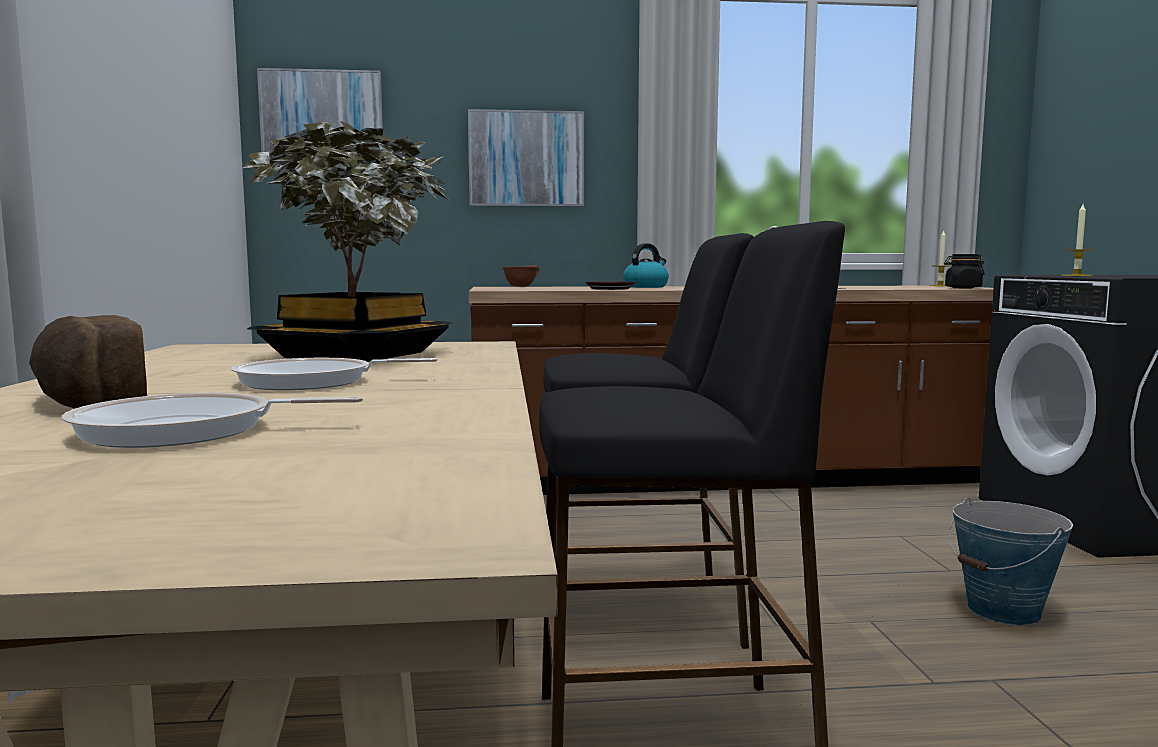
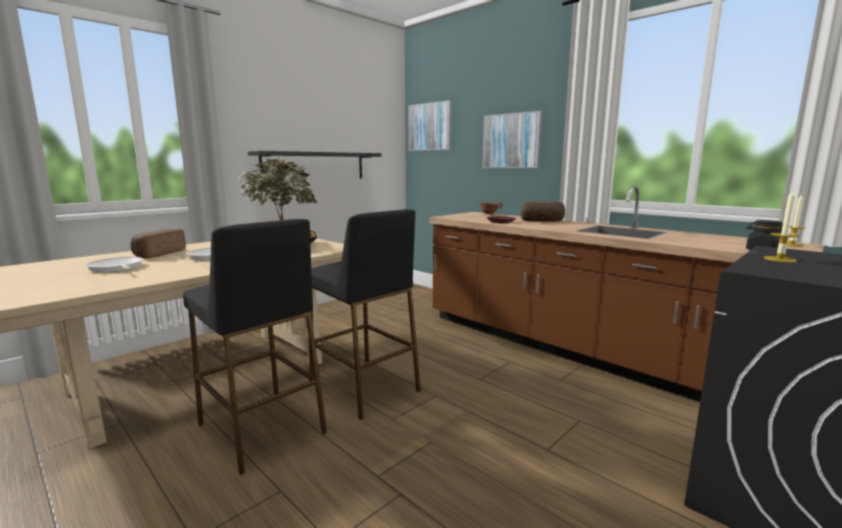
camera: 50 degrees right, 5 degrees up
kettle [623,243,669,288] -> bread [521,202,565,222]
bucket [949,498,1073,626] -> none
none -> black shelf [248,151,381,179]

